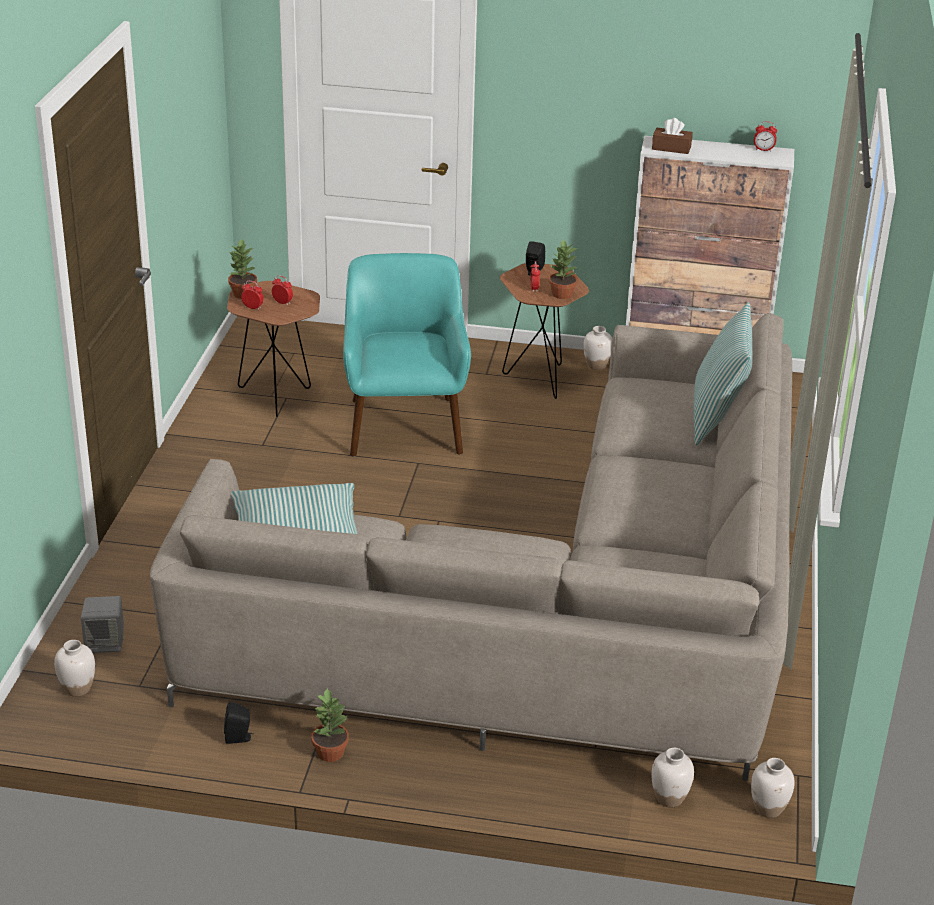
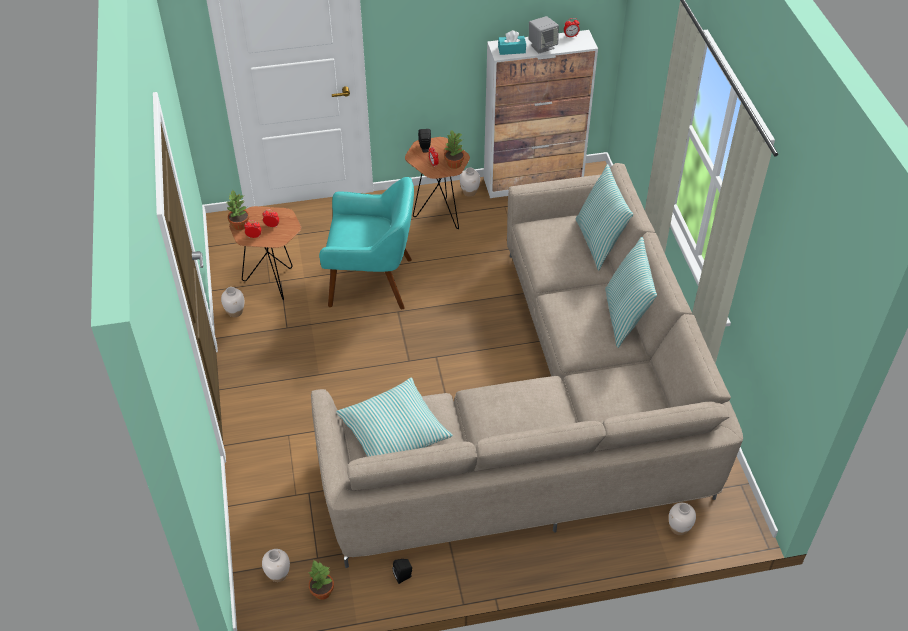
camera: 20 degrees left, 15 degrees up
grey speaker [81,596,124,653] -> grey speaker moved to [529,16,559,54]
potted plant [311,688,349,762] -> potted plant moved to [308,559,334,600]
turquoise armchair [343,253,471,457] -> turquoise armchair turned 120 degrees clockwise [319,177,414,309]
brown tissue box [652,118,693,154] -> turquoise tissue box [498,30,526,55]
white vase [751,758,795,818] -> white vase moved to [221,287,244,317]
none -> pillow [605,237,657,348]

